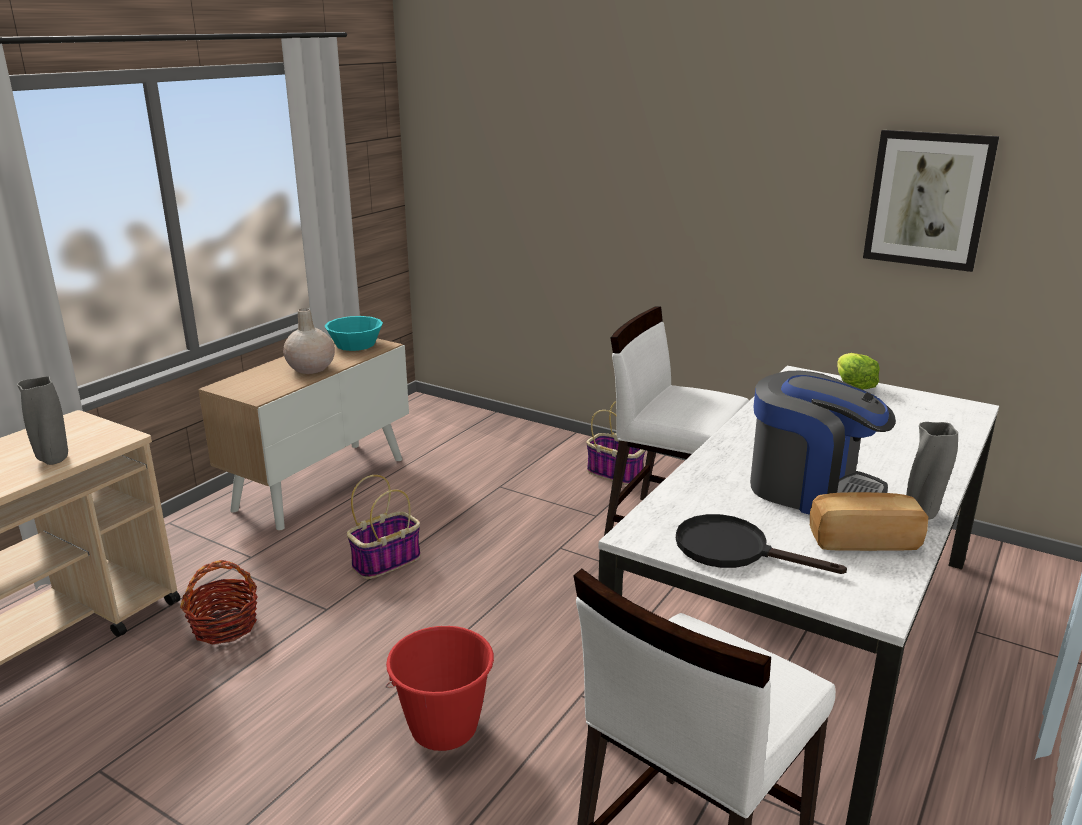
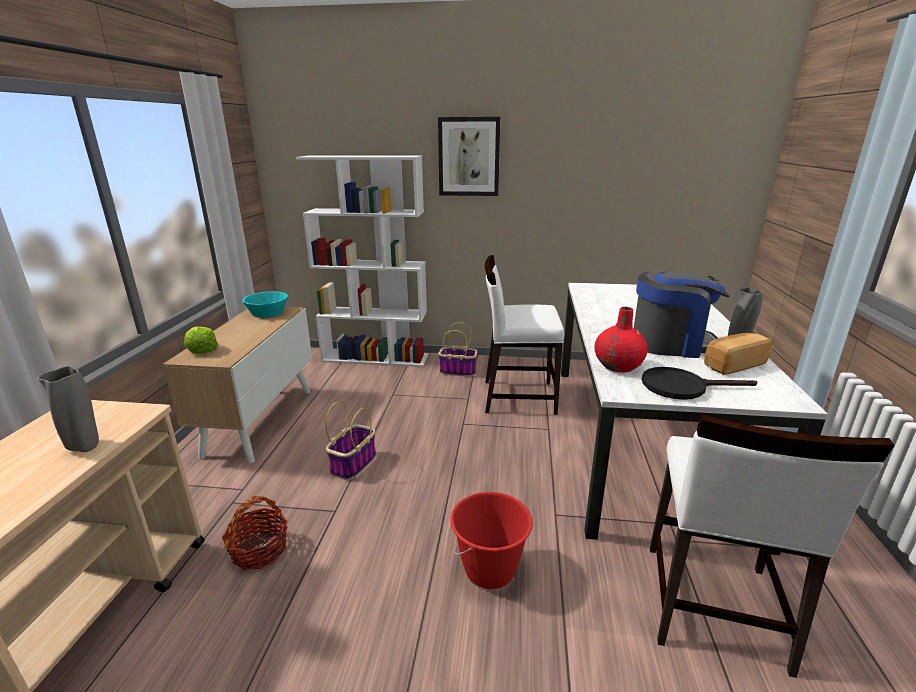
camera: 25 degrees left, 0 degrees up
beige vase [283,308,335,374] -> none
lettuce [837,353,880,390] -> lettuce moved to [184,326,218,354]
picture [863,130,999,272] -> picture moved to [438,117,500,196]
none -> white bookcase [296,155,428,367]
none -> red vase [594,307,647,373]

